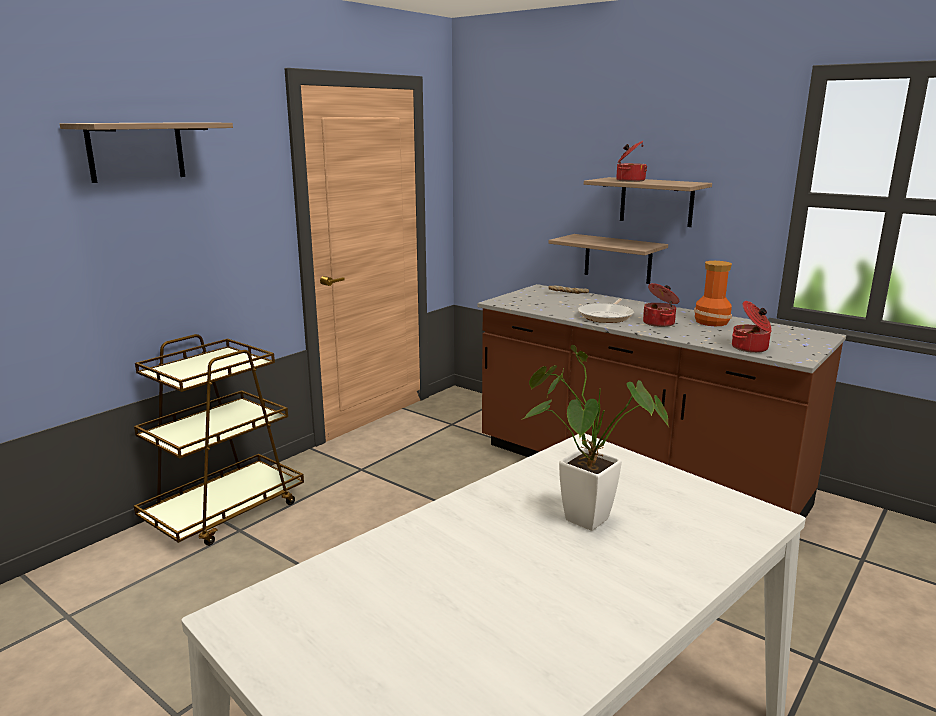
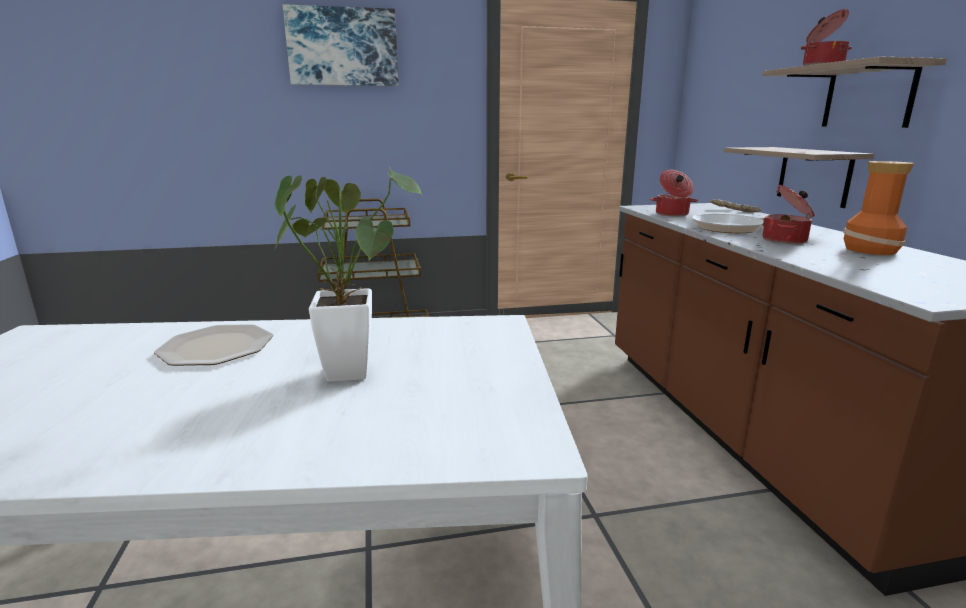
camera: 40 degrees right, 0 degrees up
shelf [60,122,233,183] -> picture [283,4,398,86]
cooking pot [732,301,772,353] -> cooking pot moved to [650,170,698,217]
none -> plate [154,324,273,366]

